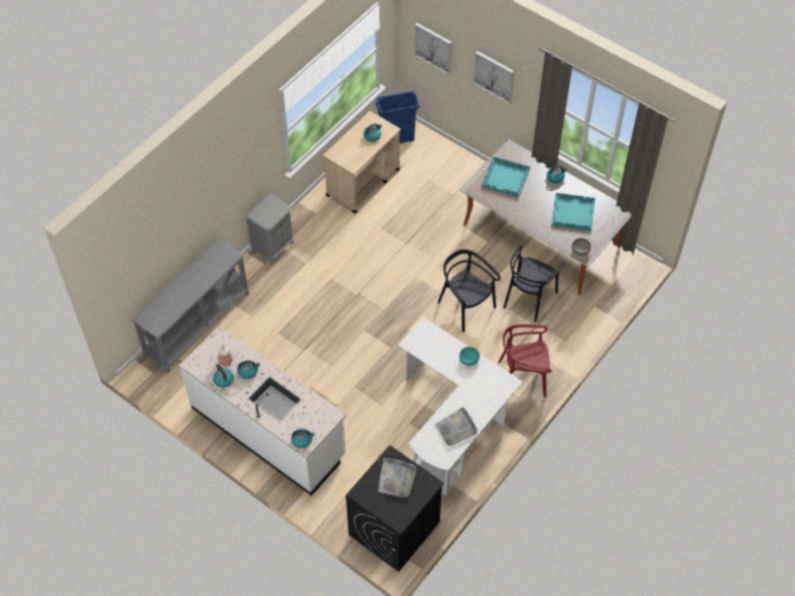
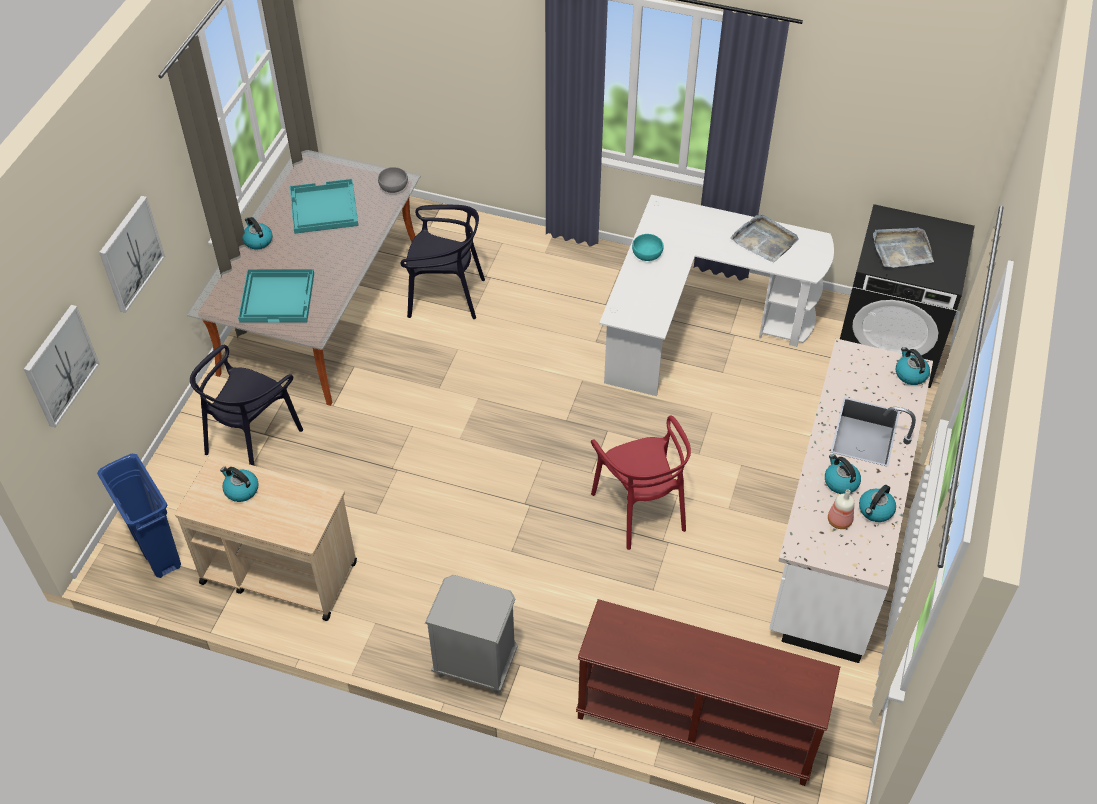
camera: 110 degrees left, 5 degrees down
grey console table [132,239,249,373] -> brown console table [576,599,840,786]
black chair [438,249,501,332] -> black chair moved to [190,345,303,465]
red chair [498,324,552,397] -> red chair moved to [591,416,691,550]

